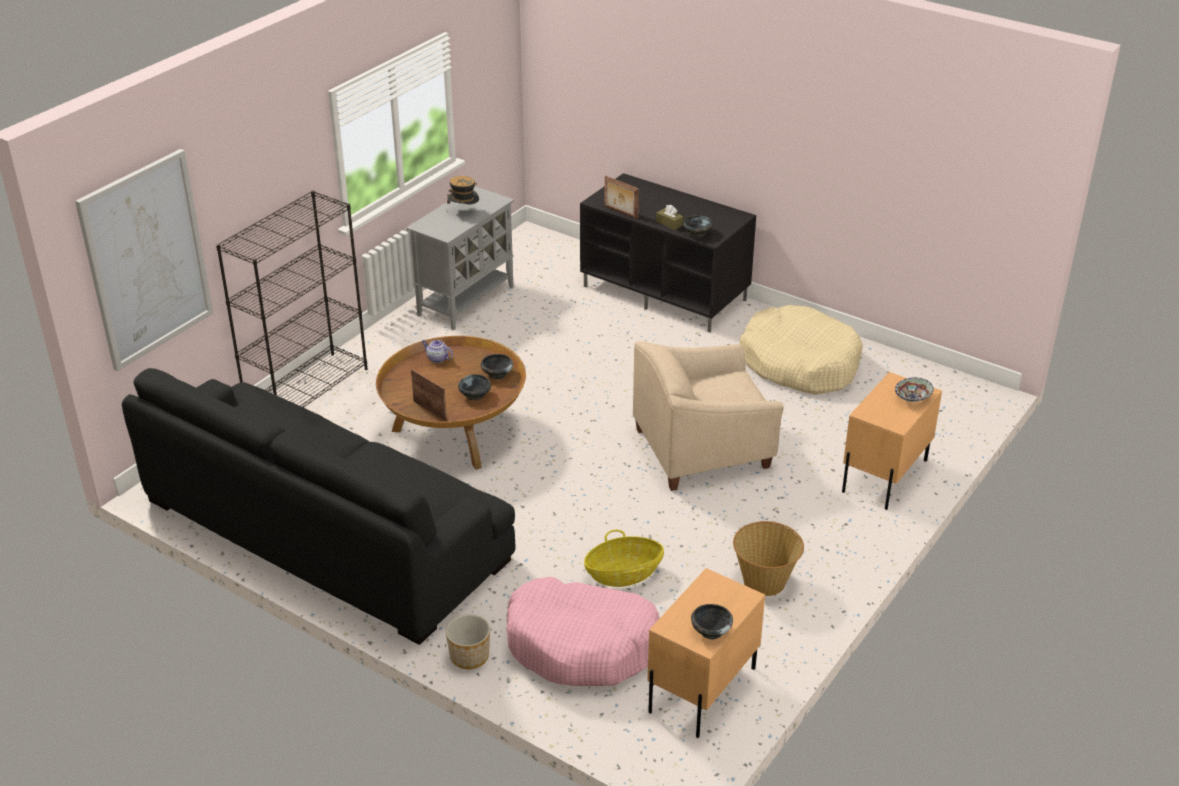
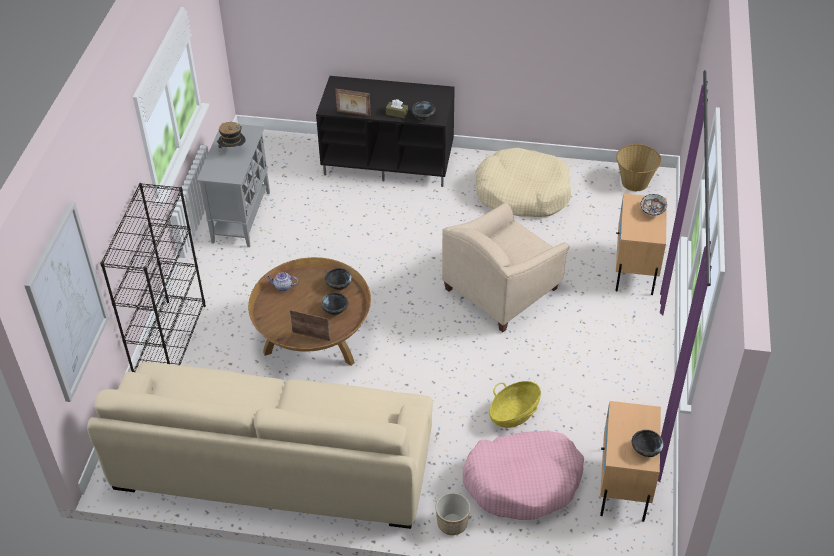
camera: 25 degrees left, 10 degrees up
black sofa [122,368,515,645] -> beige sofa [87,362,433,529]
basket [733,521,804,596] -> basket moved to [616,144,662,191]

